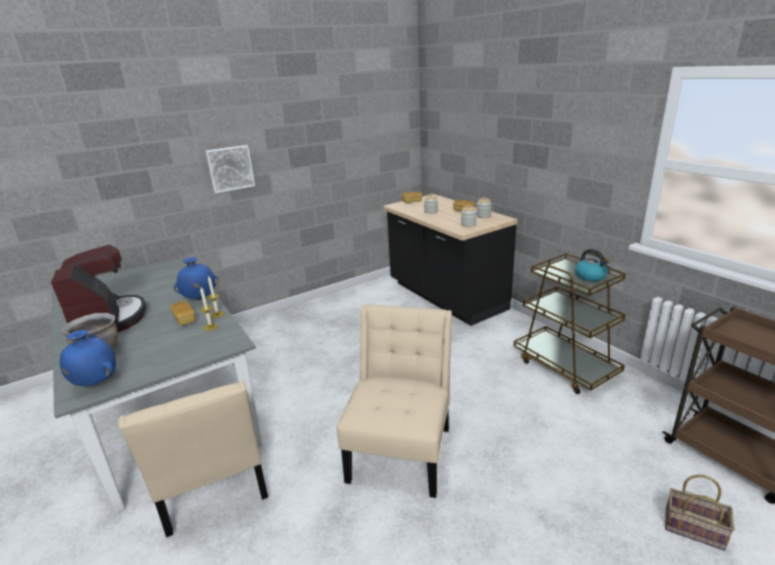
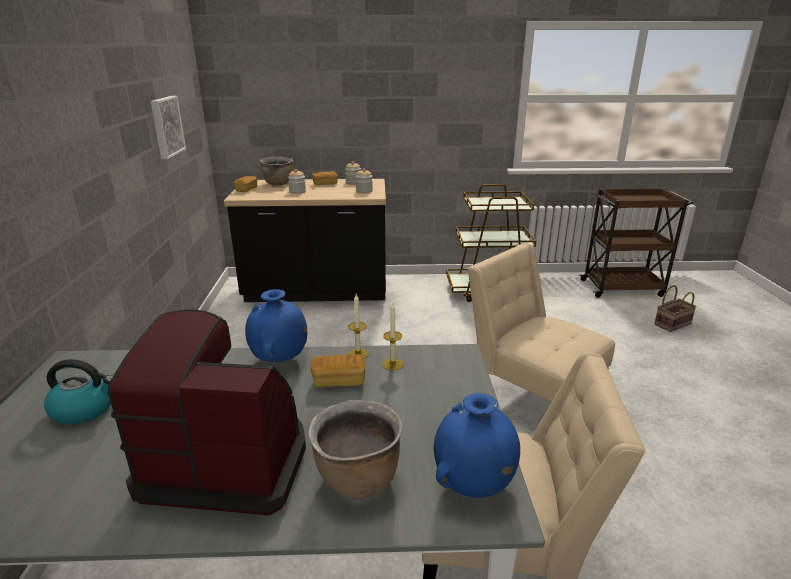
camera: 60 degrees left, 0 degrees up
picture [205,145,255,193] -> picture moved to [151,96,186,159]
kettle [575,249,611,281] -> kettle moved to [44,359,113,425]
none -> brown cooking pot [260,157,293,186]

